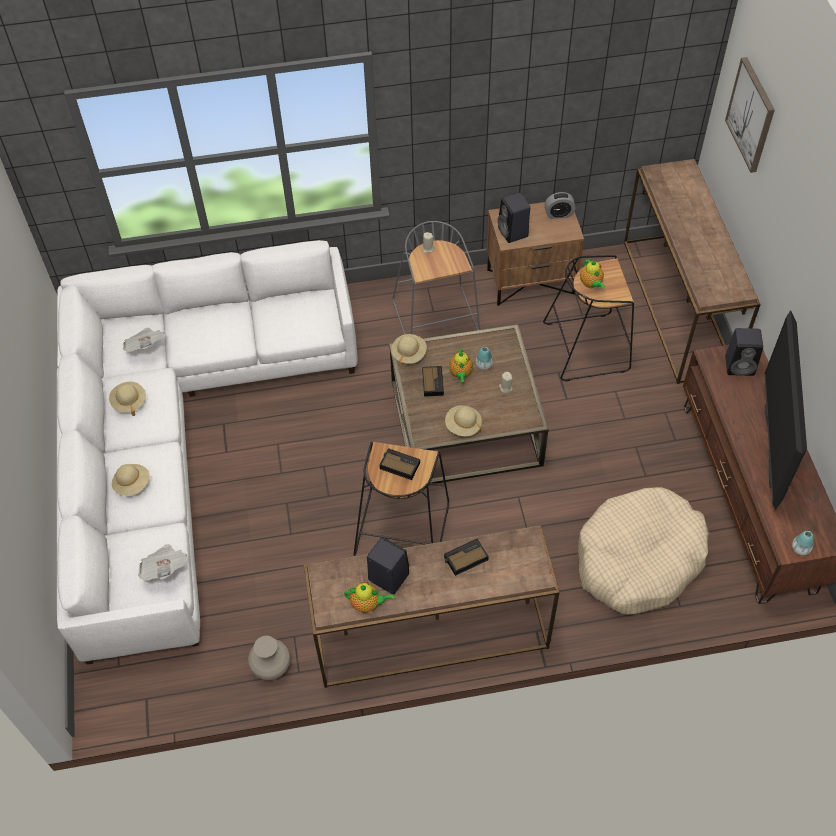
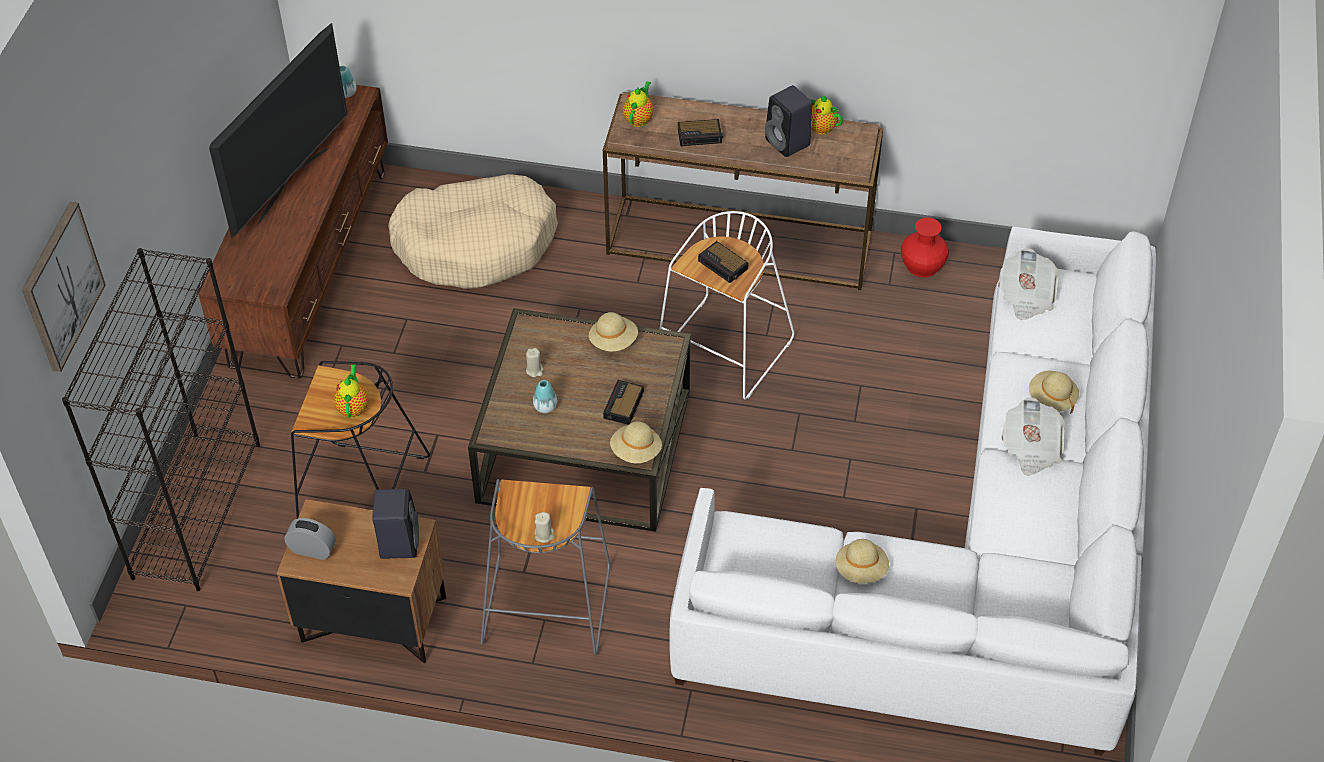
camera: 160 degrees left, 5 degrees down
beige hat [109,382,146,416] -> beige hat moved to [836,539,889,583]
newspaper [123,328,165,352] -> newspaper moved to [1001,398,1065,476]
beige vase [248,636,291,680] -> red vase [901,217,949,277]
black stool [354,441,449,556] -> white stool [659,211,794,400]
teapot [449,348,473,382] -> teapot moved to [623,81,654,127]
brown console table [624,159,761,384] -> black bookcase [62,248,260,591]
black speaker [725,328,763,376] -> none

